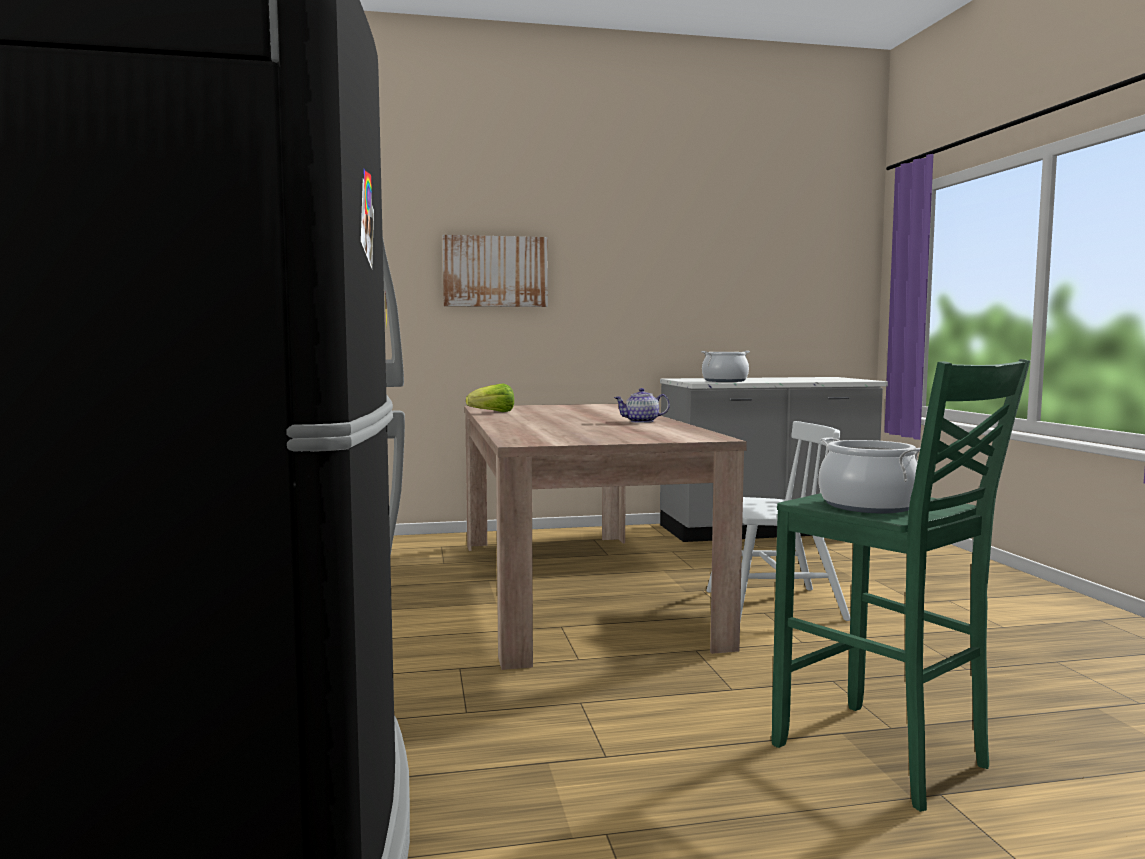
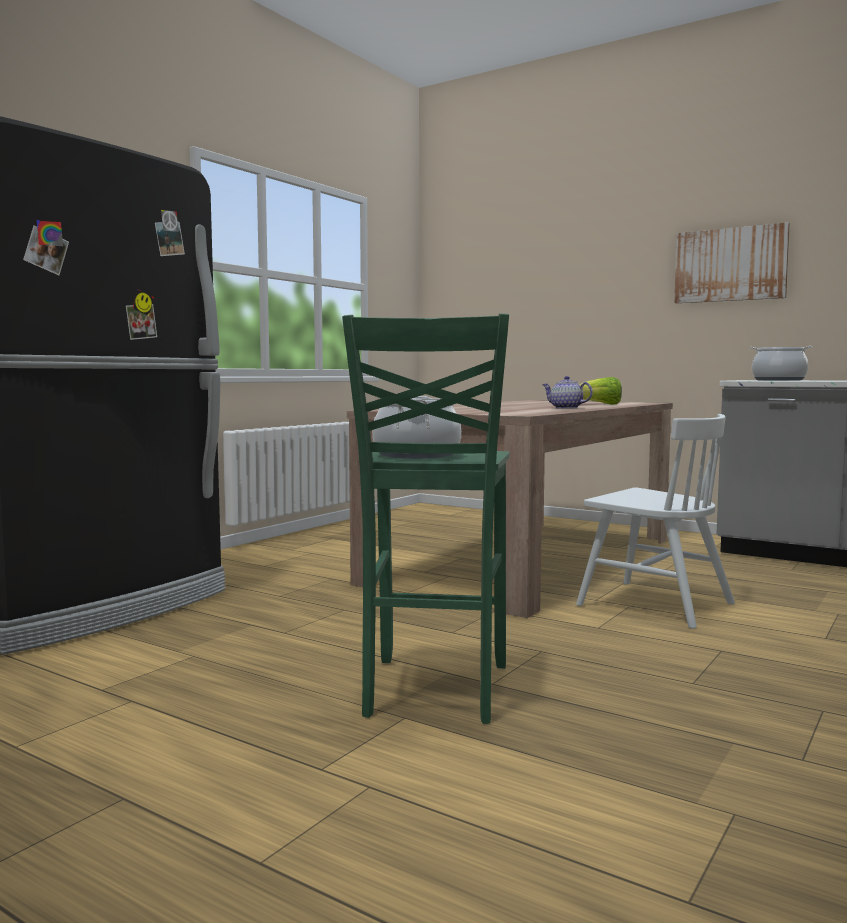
camera: 45 degrees right, 0 degrees up
picture [443,235,548,307] -> picture moved to [674,222,790,303]
lettuce [466,383,514,412] -> lettuce moved to [579,377,622,405]

